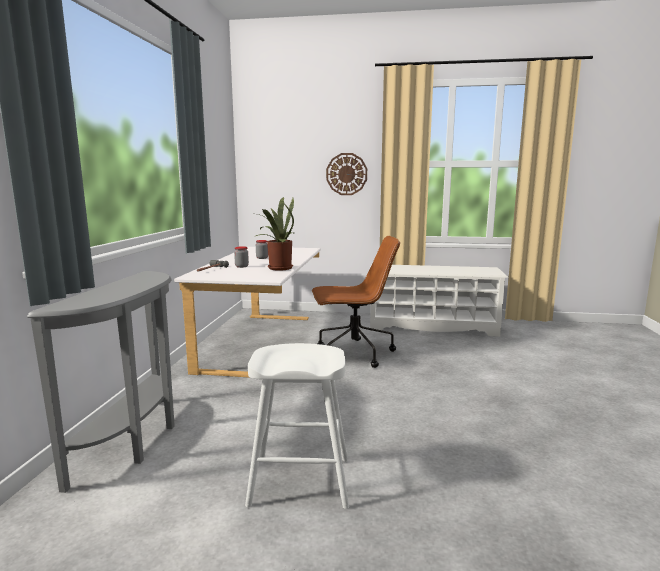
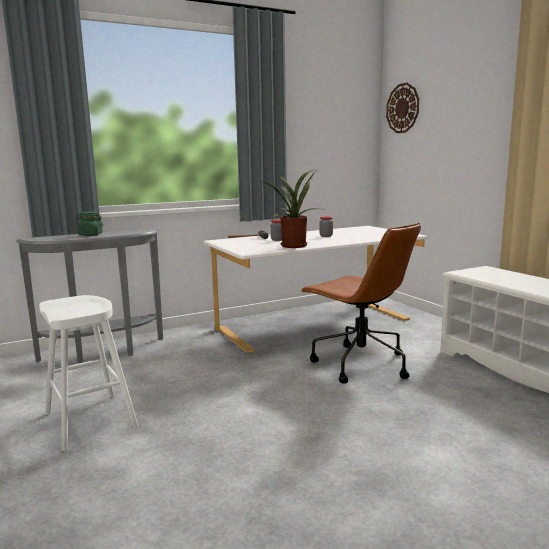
camera: 55 degrees right, 0 degrees up
wall clock [326,153,367,195] -> wall clock moved to [386,82,419,133]
none -> green jar [76,211,103,236]

